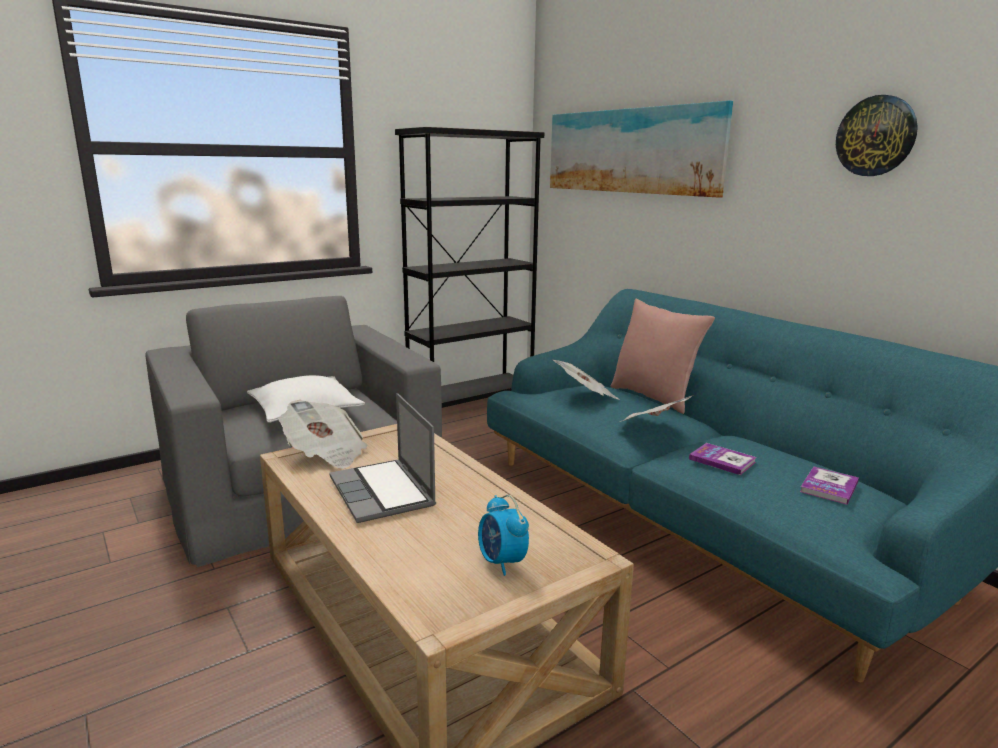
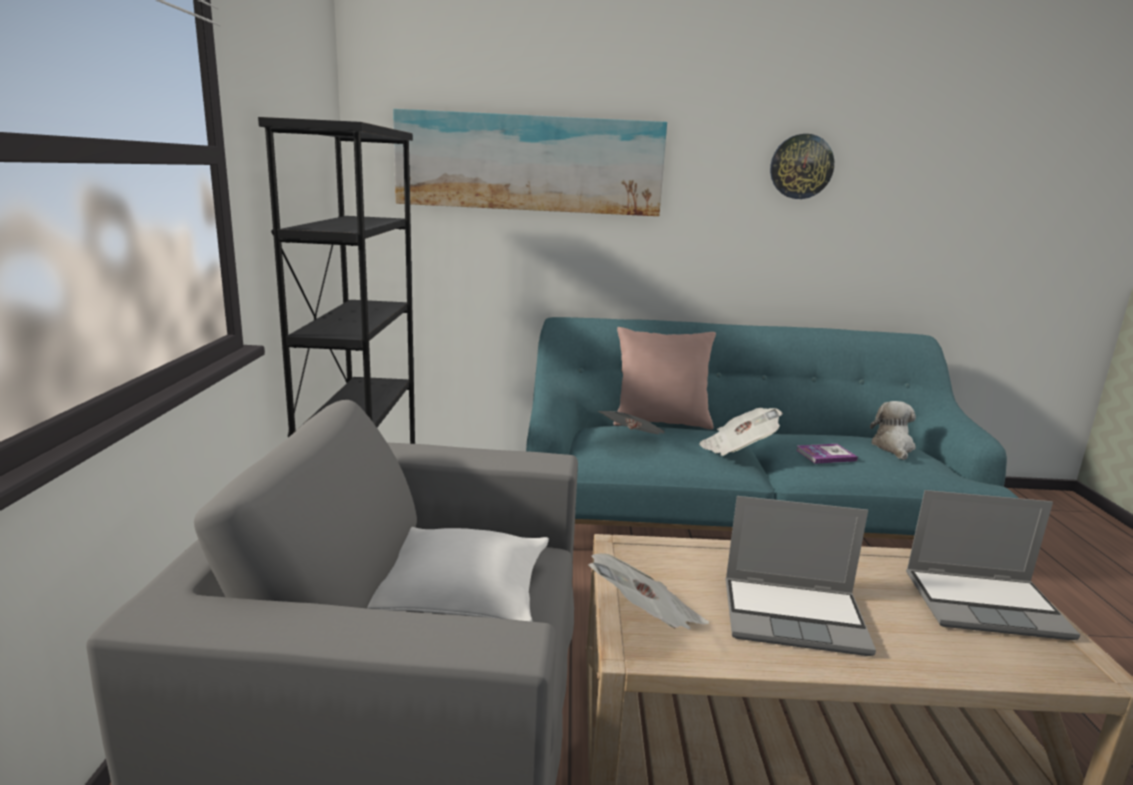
camera: 55 degrees left, 0 degrees up
alarm clock [478,495,529,576] -> laptop [906,490,1080,640]
book [800,467,859,505] -> plush toy [870,401,916,460]

